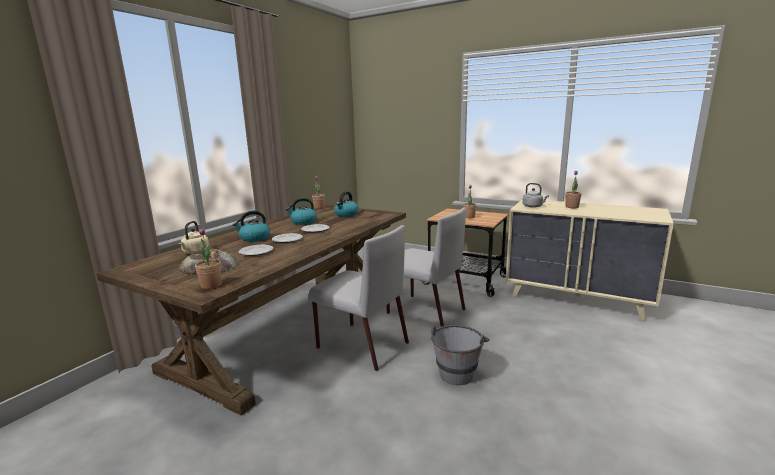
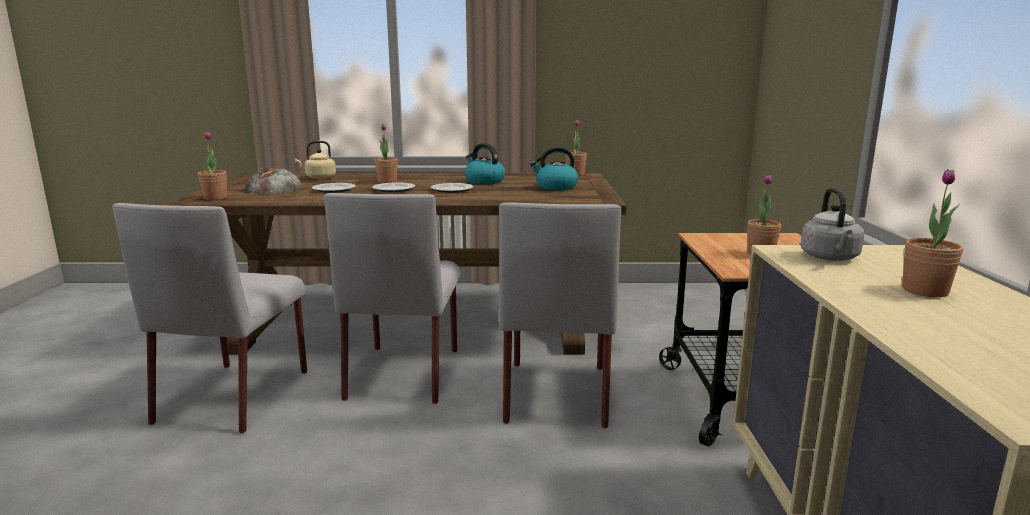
camera: 60 degrees right, 0 degrees up
kettle [233,210,270,242] -> potted plant [375,124,398,183]
grey bucket [431,325,490,385] -> none
none -> grey chair [113,203,307,434]

